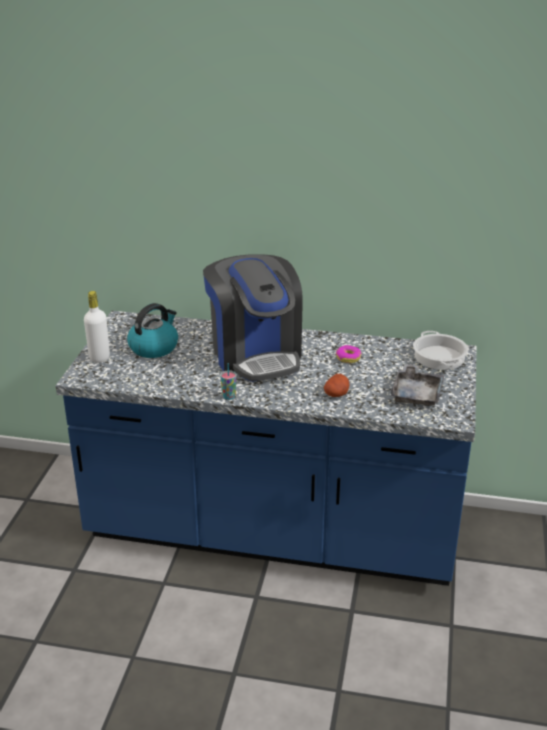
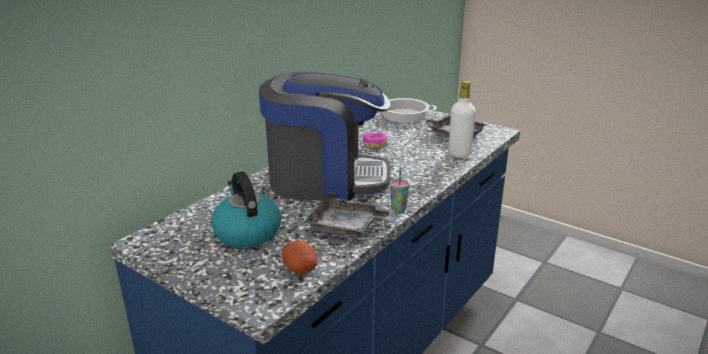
camera: 65 degrees left, 5 degrees down
white bottle [84,291,110,363] -> white bottle moved to [449,81,476,158]
potato [324,374,350,397] -> potato moved to [282,240,317,274]
none -> grey tray [304,192,395,238]

